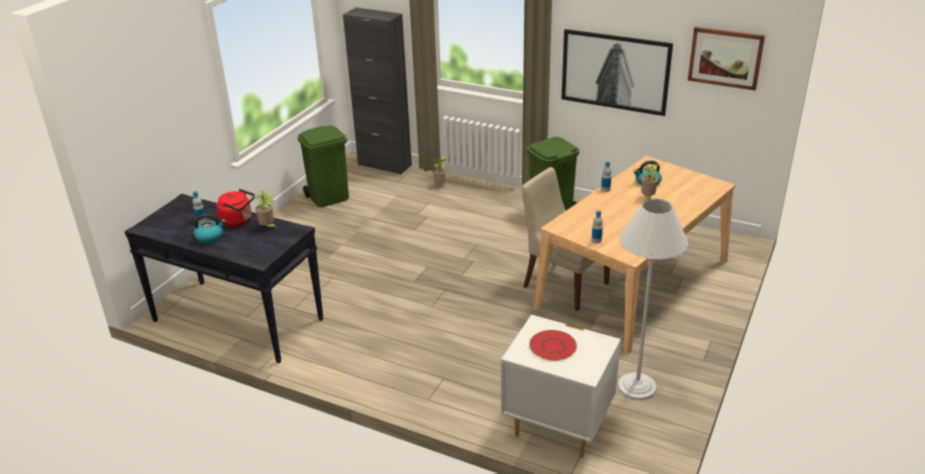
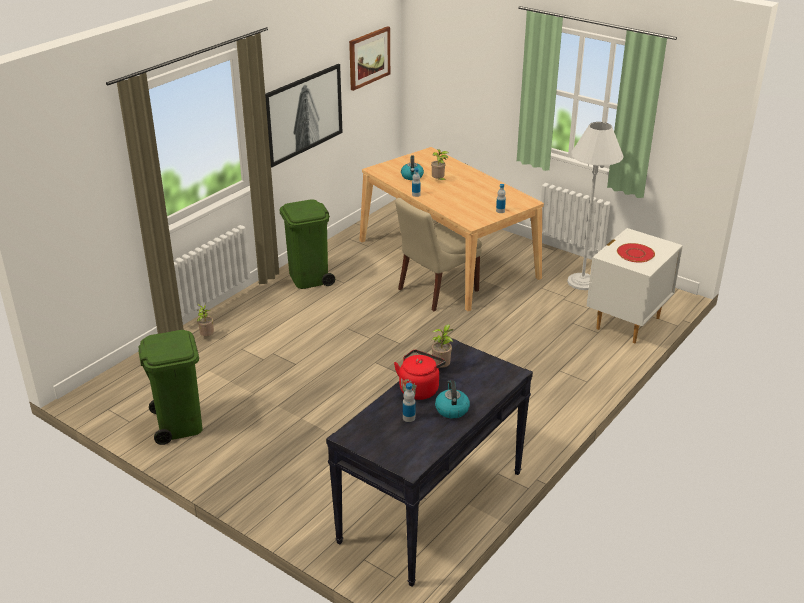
camera: 80 degrees left, 0 degrees up
black cabinet [343,7,412,175] -> none

